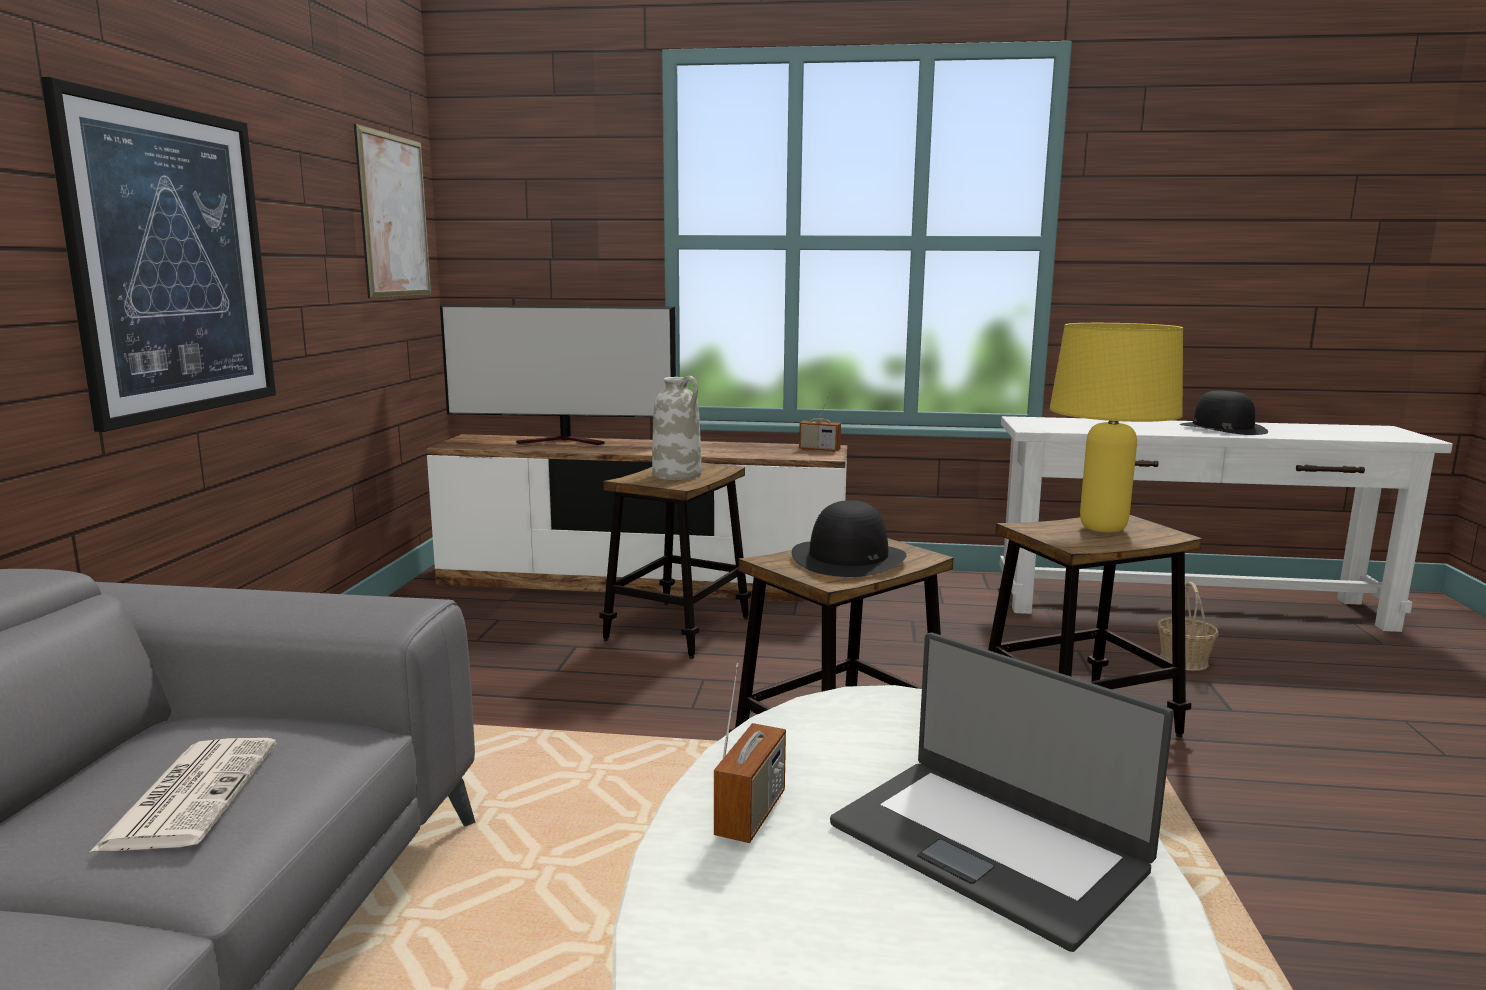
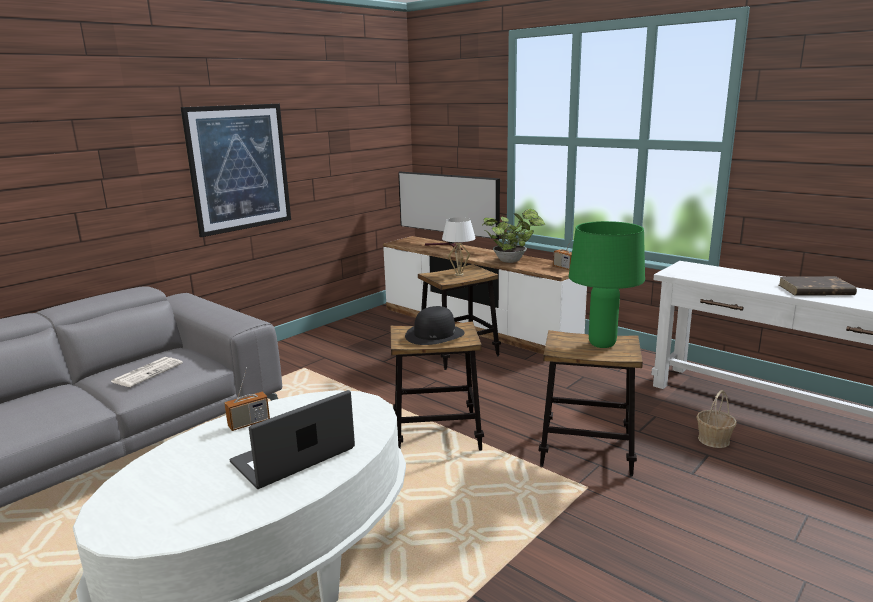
camera: 35 degrees right, 5 degrees up
picture [354,124,431,298] -> none
white vase [652,376,701,480] -> white table lamp [442,218,476,276]
laptop [830,633,1174,952] -> laptop turned 60 degrees clockwise [230,390,355,489]
yellow table lamp [1050,323,1183,533] -> green table lamp [569,221,645,348]
black hat [1179,391,1268,435] -> brown book [779,276,857,296]
none -> potted plant [482,209,545,263]

